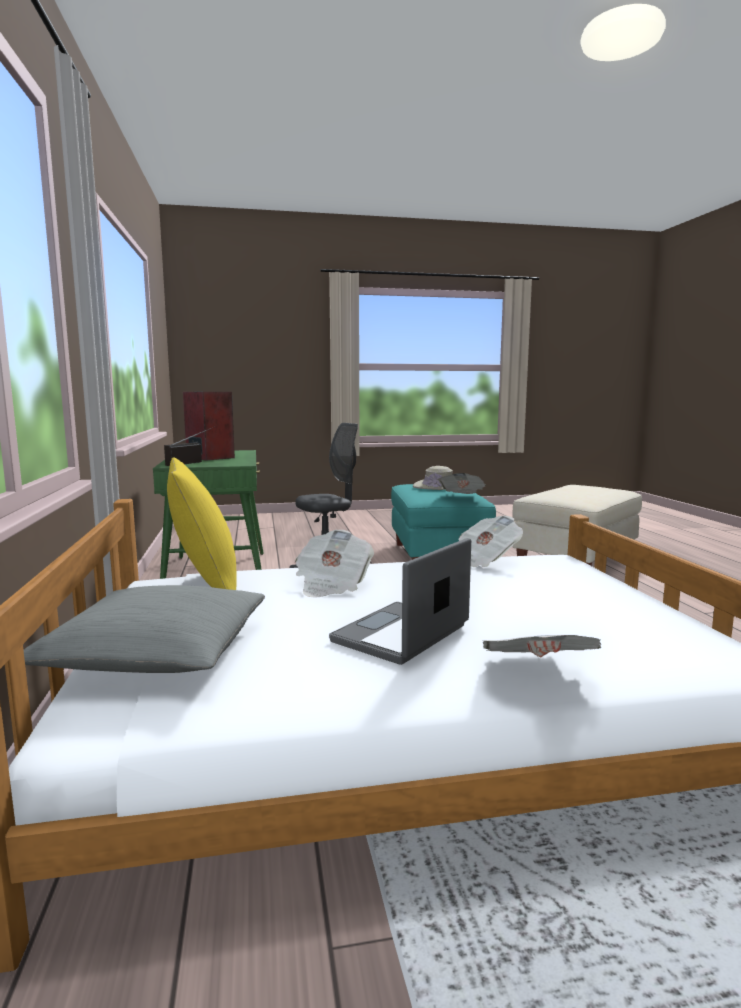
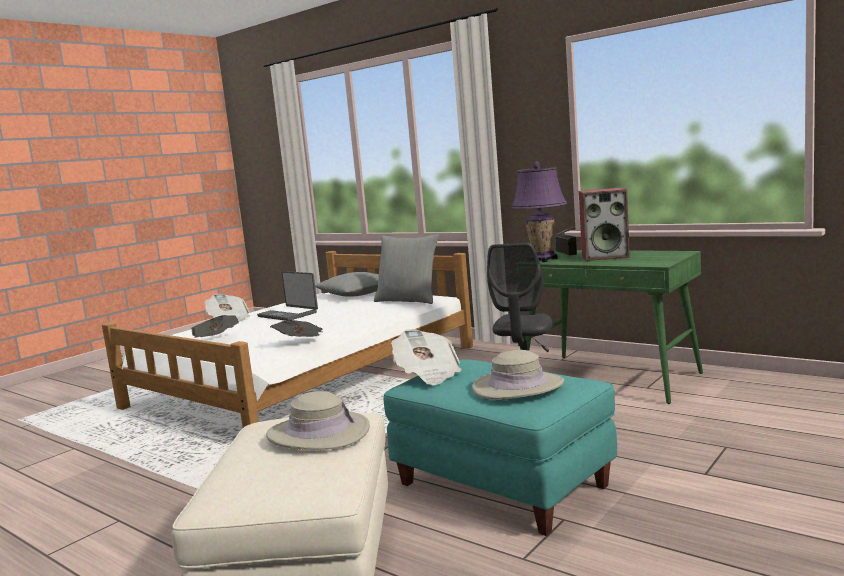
camera: 140 degrees right, 0 degrees up
yellow pillow [167,457,237,590] -> grey pillow [374,234,439,304]
newspaper [295,529,374,597] -> newspaper moved to [191,315,239,338]
laptop [329,538,471,665] -> laptop turned 135 degrees clockwise [257,271,318,321]
none -> beige hat [266,391,370,450]
none -> purple table lamp [511,162,567,262]

